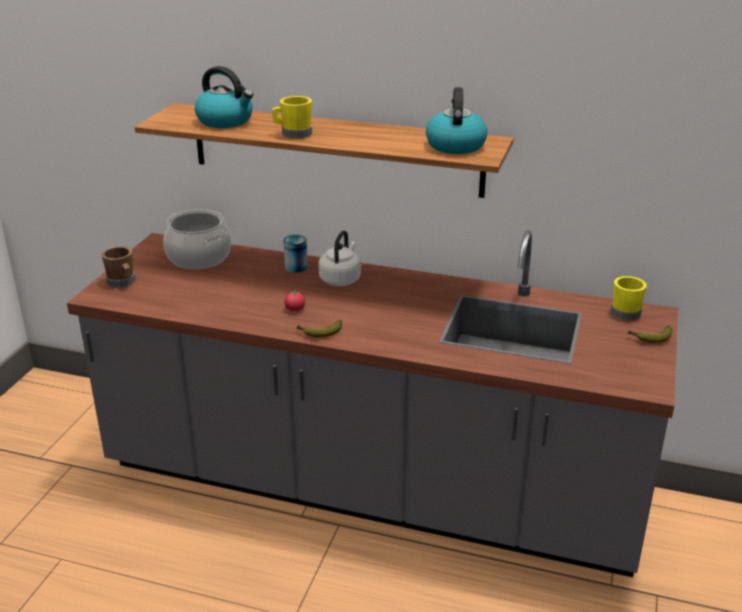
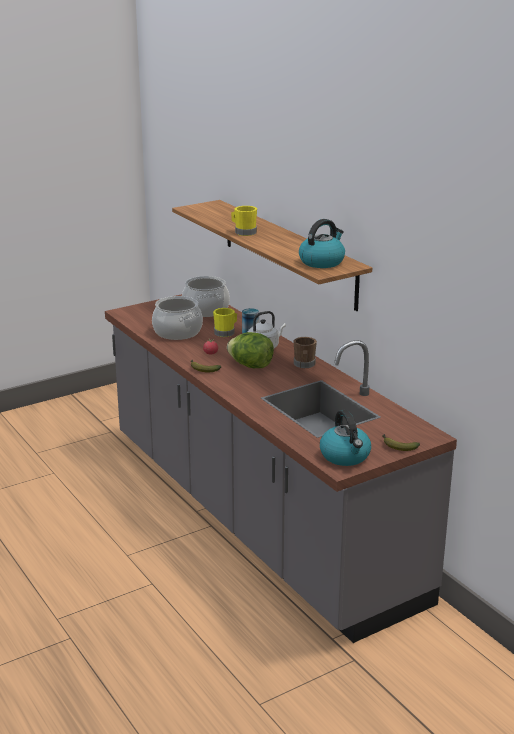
camera: 40 degrees right, 5 degrees down
brown mug [101,246,135,288] -> brown mug moved to [294,337,317,368]
kettle [195,66,253,128] -> kettle moved to [320,410,371,466]
yellow mug [611,276,647,321] -> yellow mug moved to [213,308,237,337]
none -> cooking pot [152,296,203,340]
none -> lettuce [227,332,274,368]

